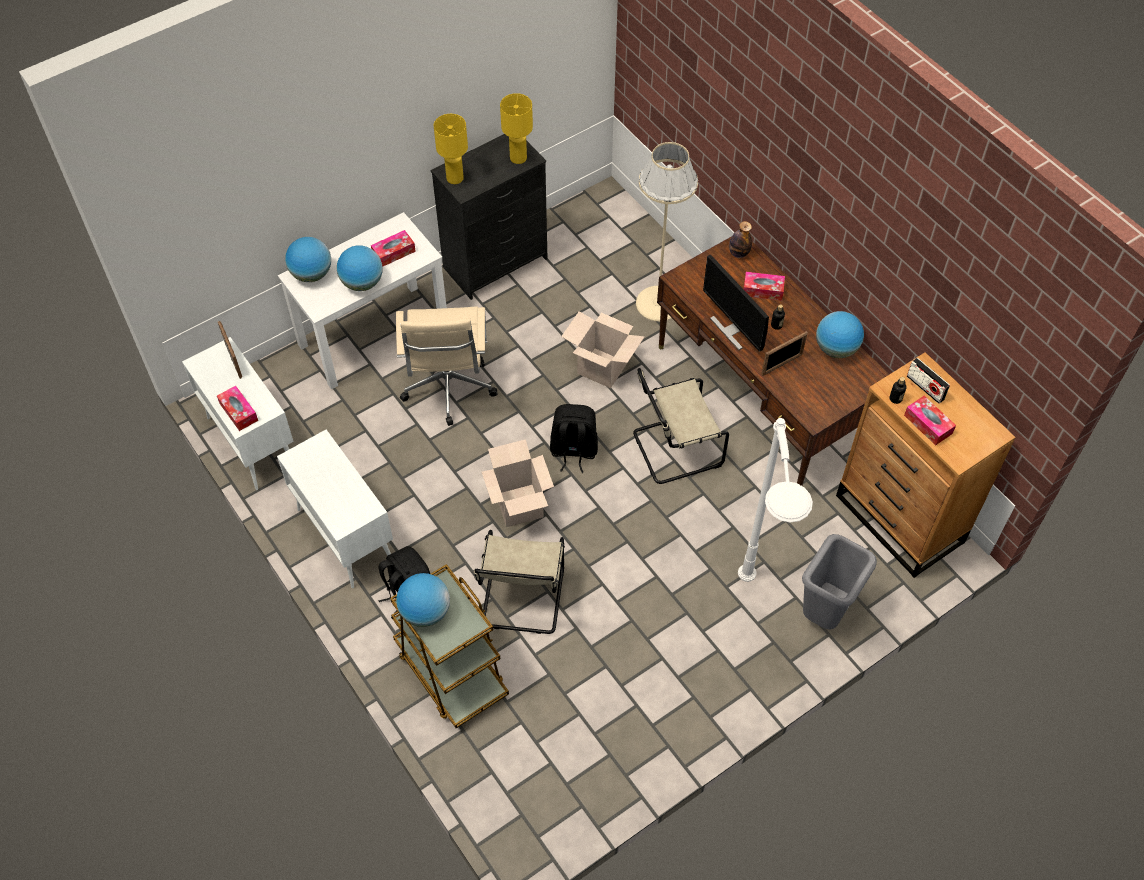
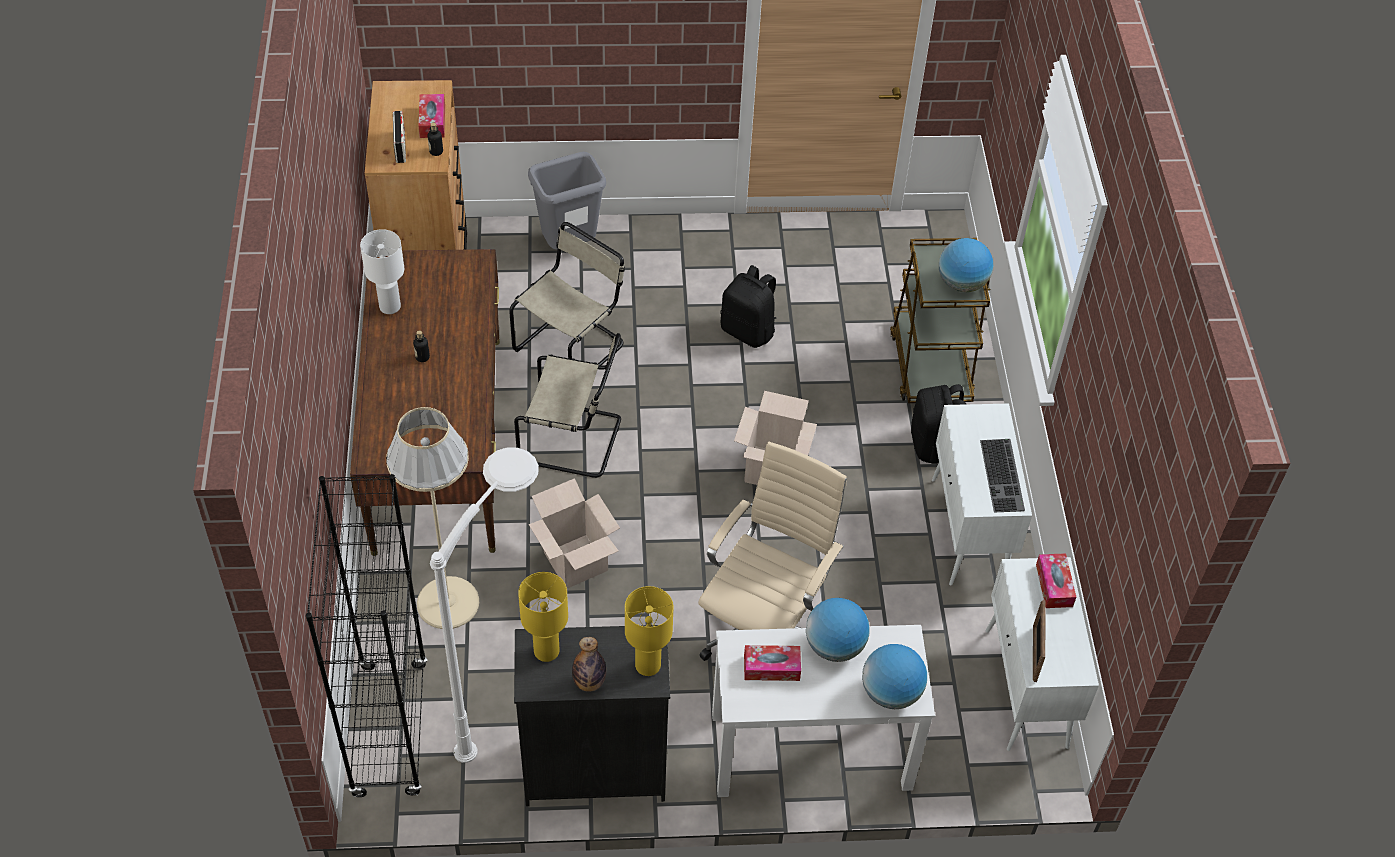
camera: 150 degrees left, 5 degrees down
beige chair [473,530,565,634] -> beige chair moved to [509,222,625,366]
black backpack [550,404,598,473] -> black backpack moved to [720,265,776,348]
monitor [703,254,769,352] -> none
bottle [729,221,752,258] -> bottle moved to [572,637,606,692]
white floor lamp [738,418,813,582] -> white floor lamp moved to [430,447,539,763]
tissue box [744,272,785,301] -> none
picture frame [761,331,807,376] -> none
globe [816,311,864,358] -> white table lamp [360,229,404,314]
none -> black bookcase [306,474,428,797]
none -> keyboard [980,439,1025,512]

